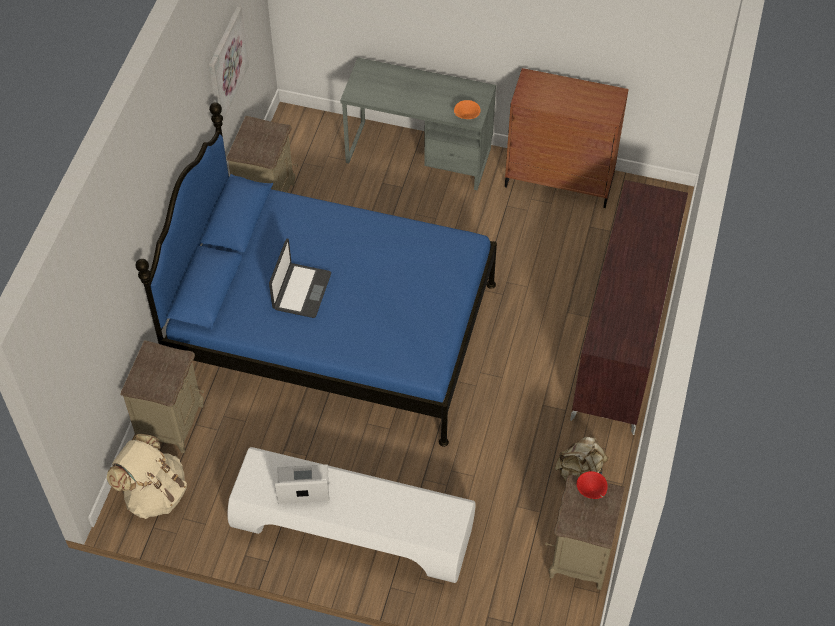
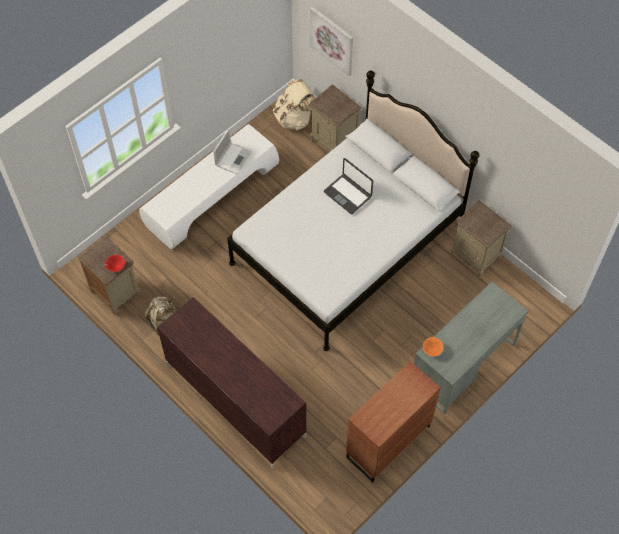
camera: 120 degrees right, 5 degrees up
blue bed [135,102,497,447] -> white bed [227,71,479,351]
picture [209,7,249,123] -> picture moved to [310,6,353,76]

